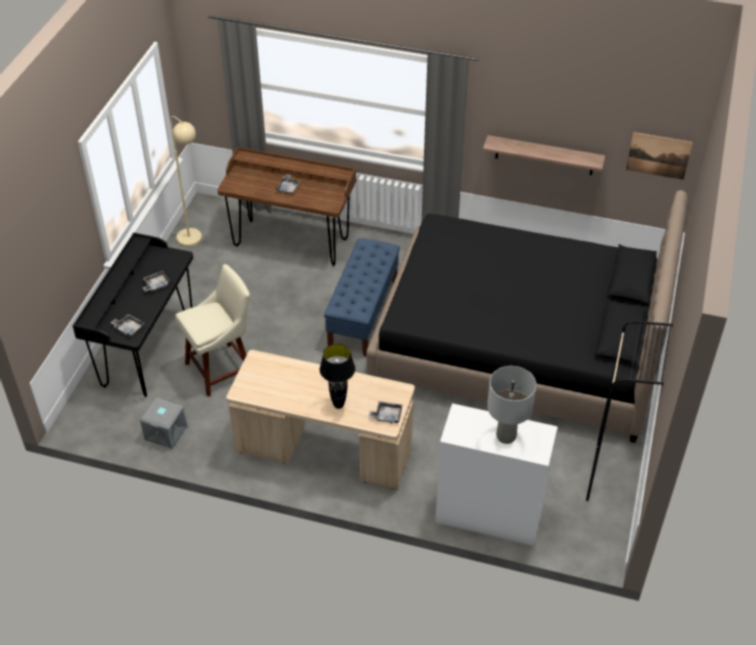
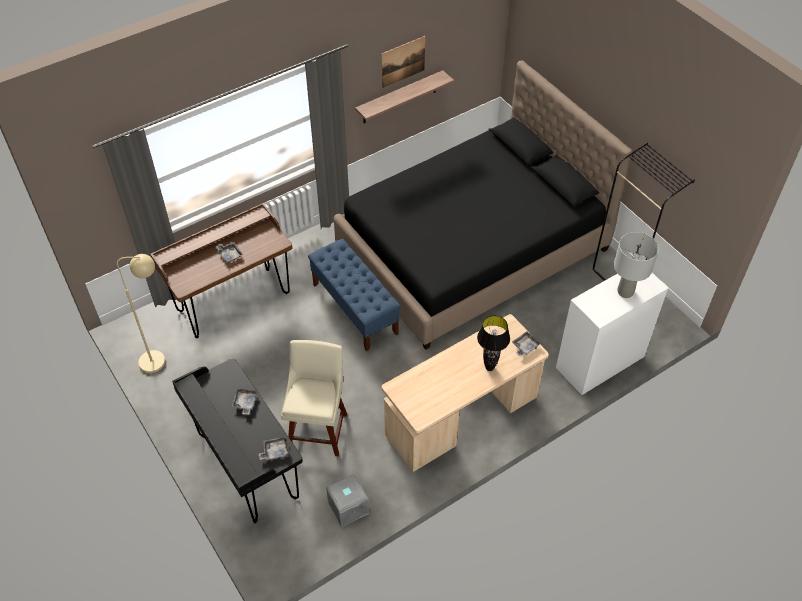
camera: 50 degrees left, 5 degrees up
picture [626,132,693,180] -> picture moved to [381,36,425,88]

